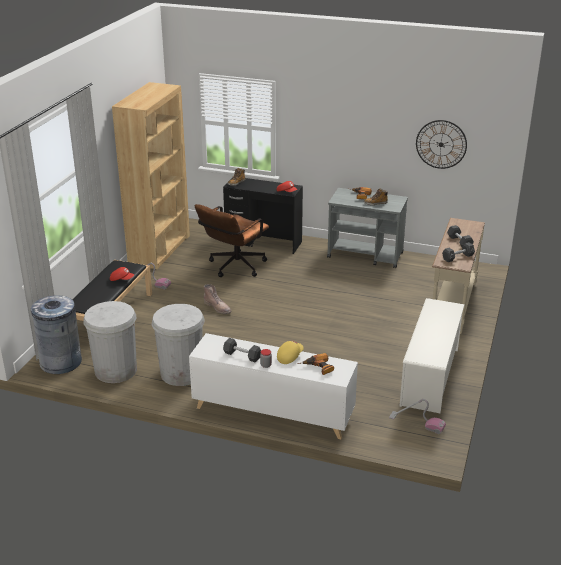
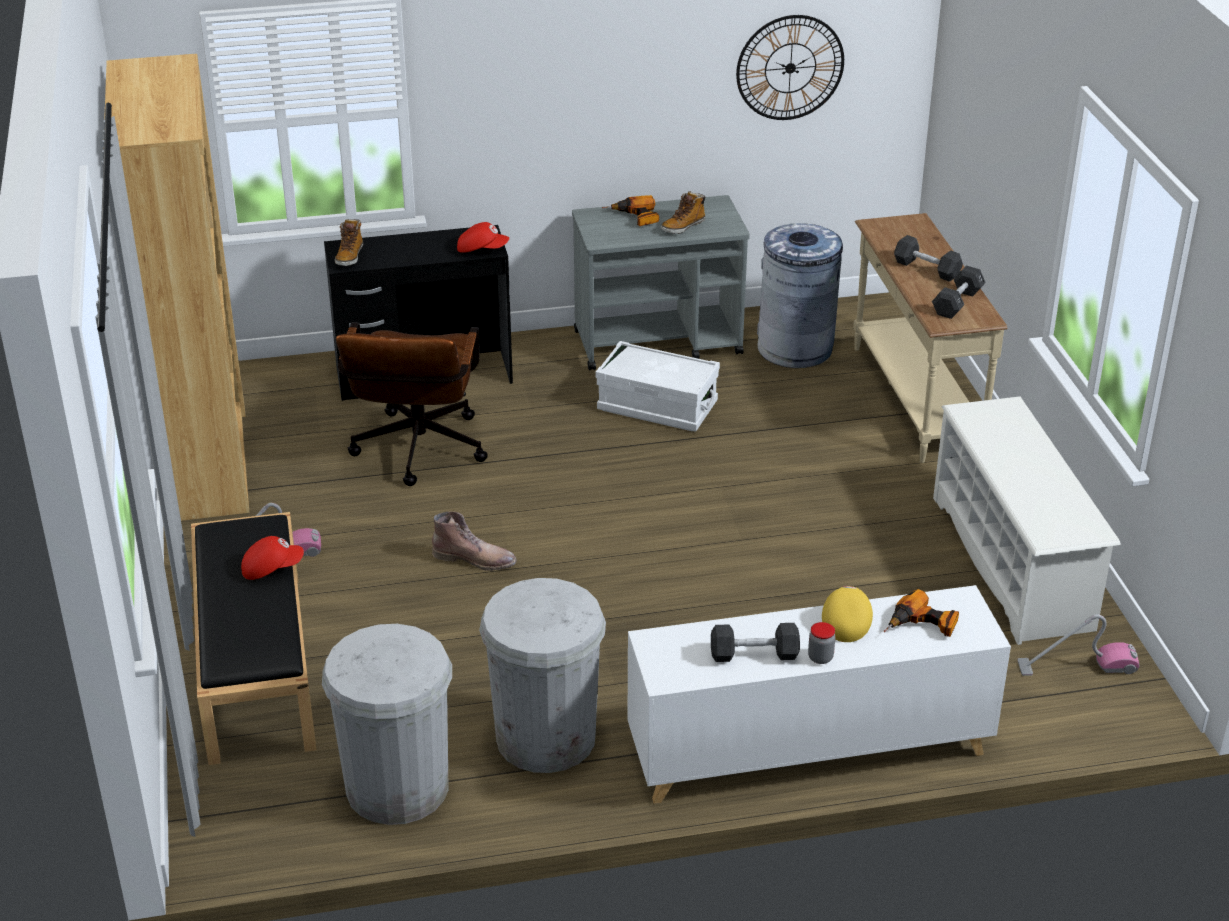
camera: 30 degrees left, 5 degrees up
grey trash can [31,295,82,374] -> grey trash can moved to [757,223,843,368]
none -> white storage box [596,341,720,432]

